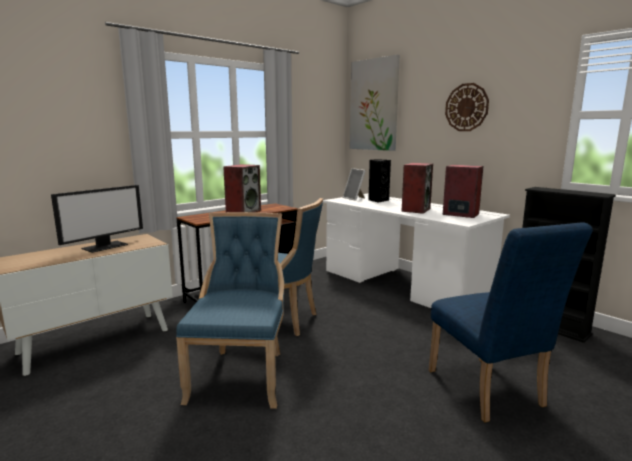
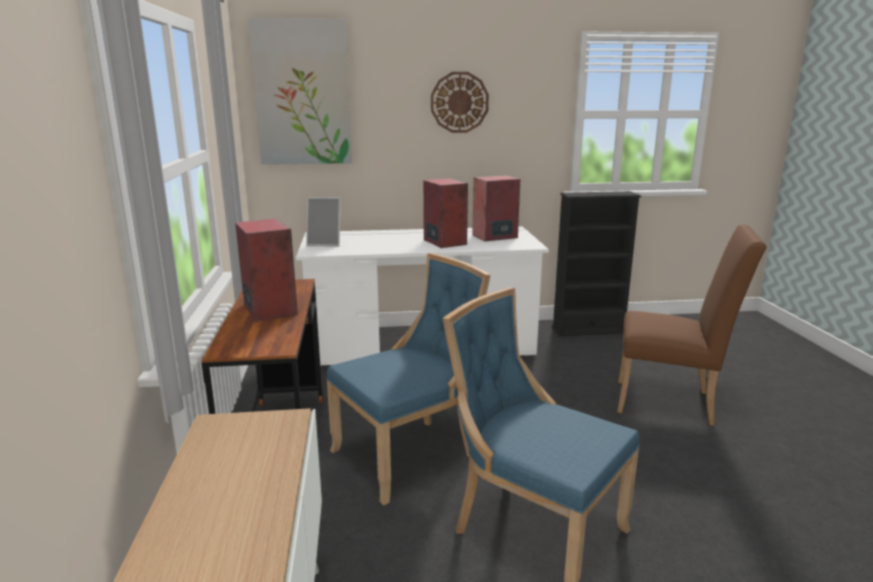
camera: 55 degrees left, 5 degrees up
monitor [51,185,143,253] -> none
black speaker [368,159,391,203] -> none
blue chair [429,222,593,423] -> brown chair [618,225,767,426]

